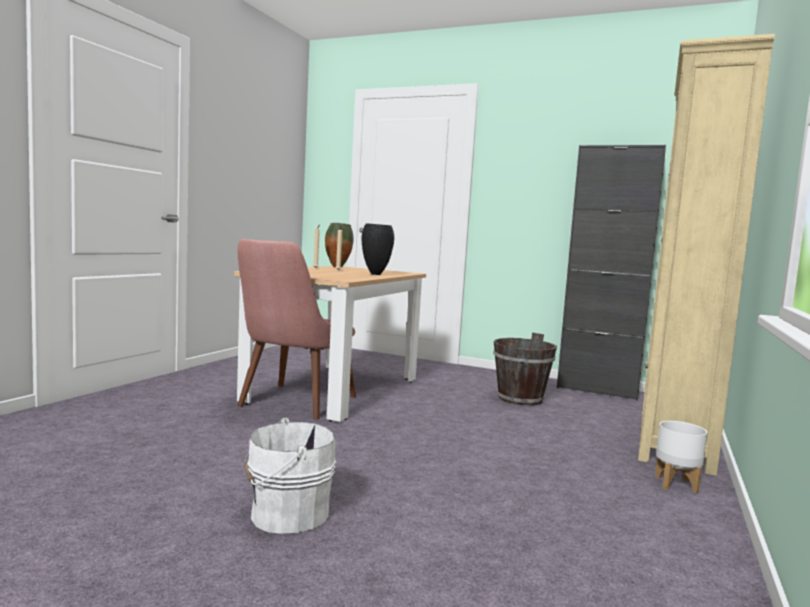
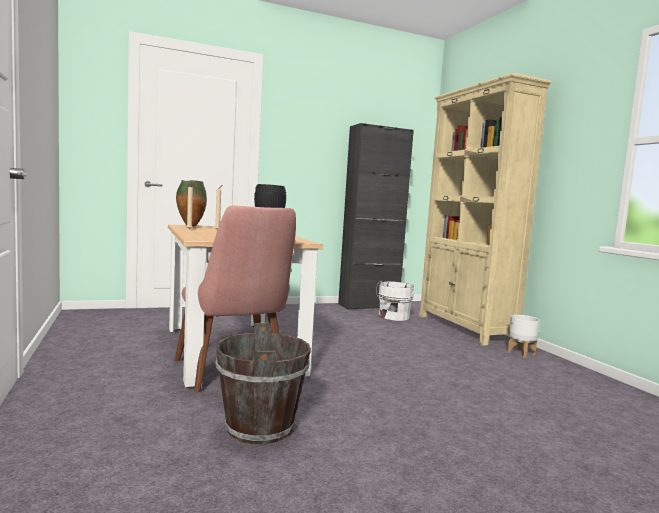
camera: 45 degrees left, 0 degrees up
white bucket [244,417,336,534] -> white bucket moved to [376,281,415,321]
brown bucket [493,333,557,406] -> brown bucket moved to [215,323,311,445]

